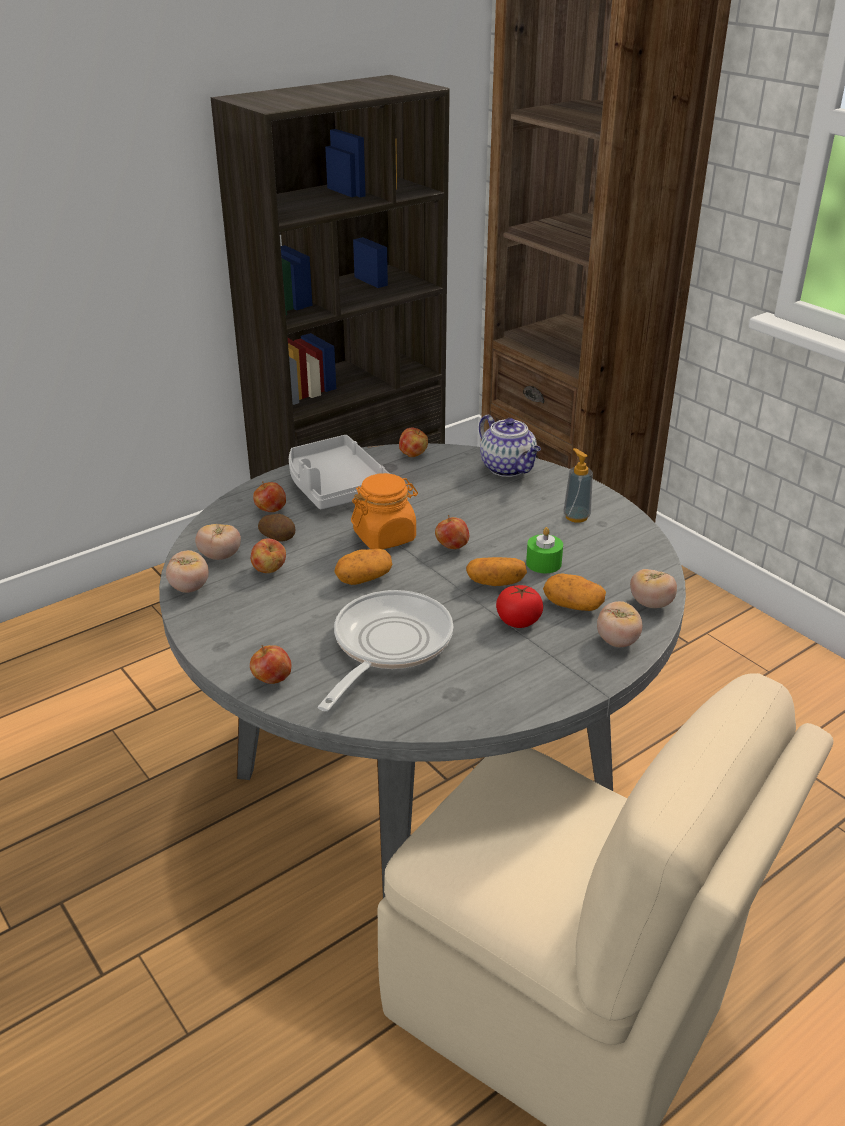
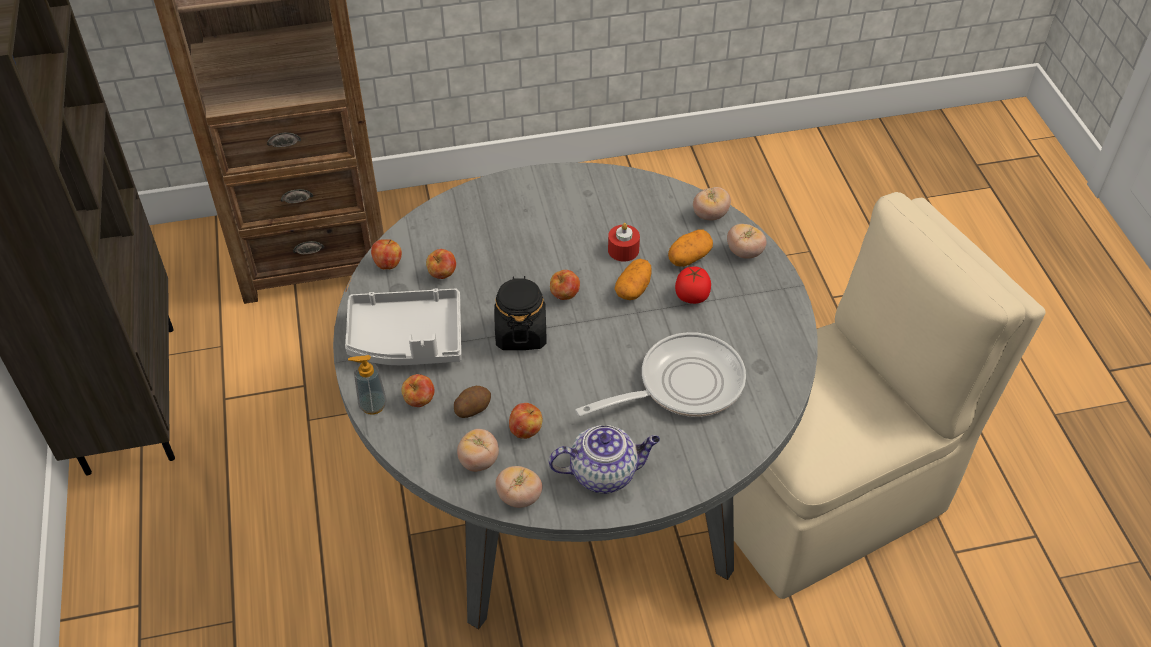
camera: 65 degrees left, 15 degrees up
apple [250,645,291,684] -> apple moved to [426,249,456,279]
frying pan [318,590,453,711] -> frying pan turned 105 degrees clockwise [575,332,746,417]
potato [334,549,393,585] -> none
orange jar [351,473,418,549] -> black jar [494,276,547,350]
teapot [479,415,541,477] -> teapot moved to [548,425,660,493]
green candle [526,527,563,573] -> red candle [608,223,640,262]
soap dispenser [563,448,593,523] -> soap dispenser moved to [348,355,387,415]

